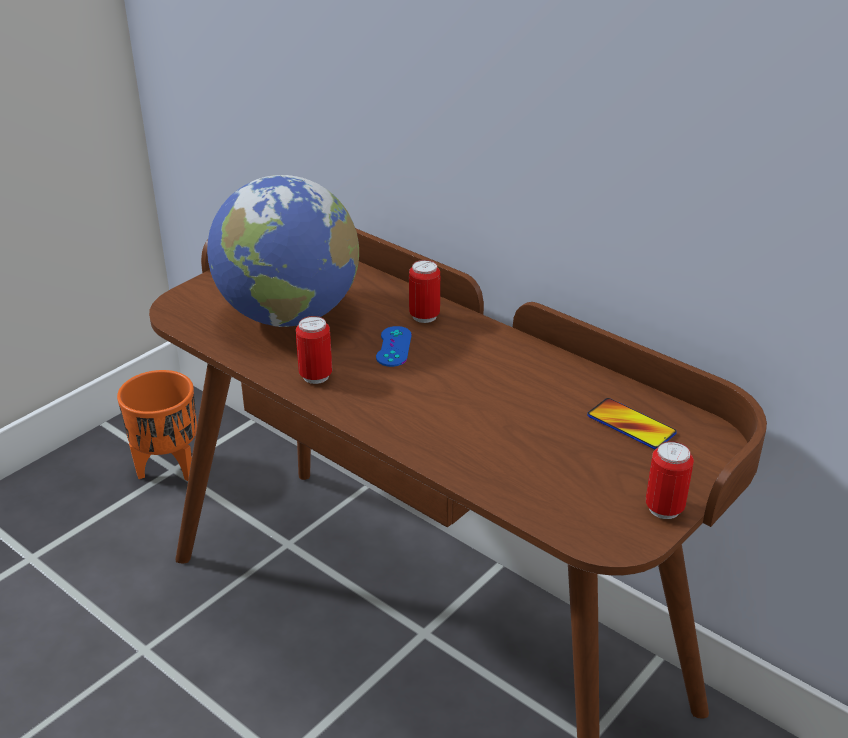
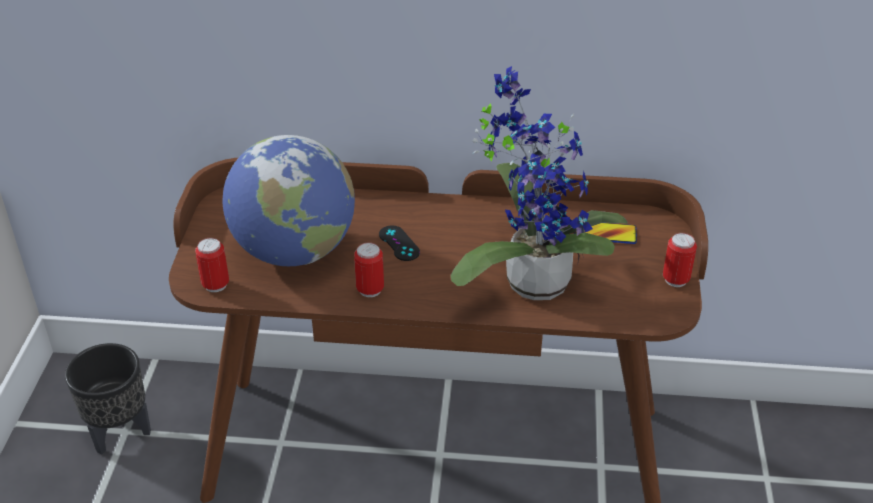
camera: 35 degrees left, 5 degrees up
orange planter [117,370,197,481] -> black planter [65,343,151,454]
blue game controller [376,326,412,367] -> black game controller [379,225,420,261]
can [409,260,440,323] -> can moved to [195,238,229,292]
none -> potted plant [450,66,628,300]

